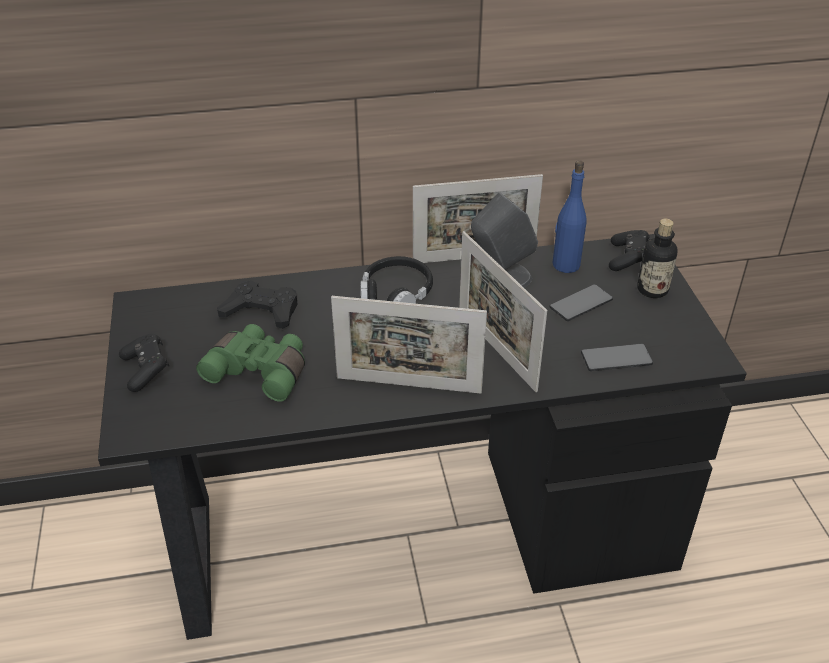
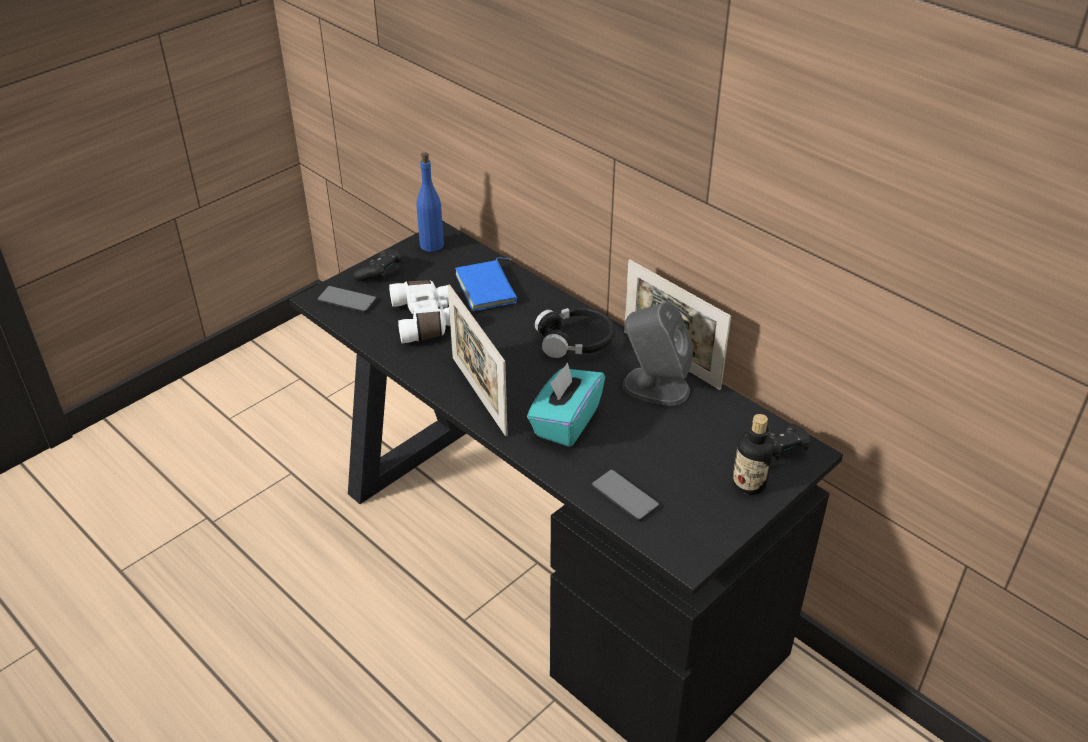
camera: 55 degrees right, 0 degrees up
green binoculars [196,324,305,402] -> white binoculars [389,280,450,343]
black game controller [217,280,298,329] -> blue book [455,257,517,311]
picture frame [459,231,547,392] -> turquoise tissue box [527,362,605,447]
phone [549,284,613,321] -> phone moved to [317,286,377,313]
blue bottle [552,160,587,273] -> blue bottle moved to [416,152,444,252]

